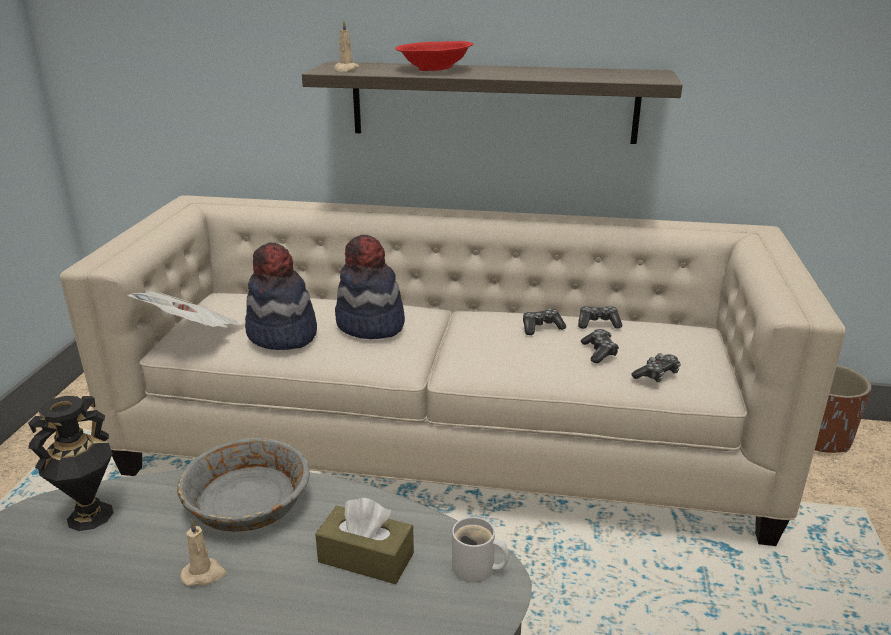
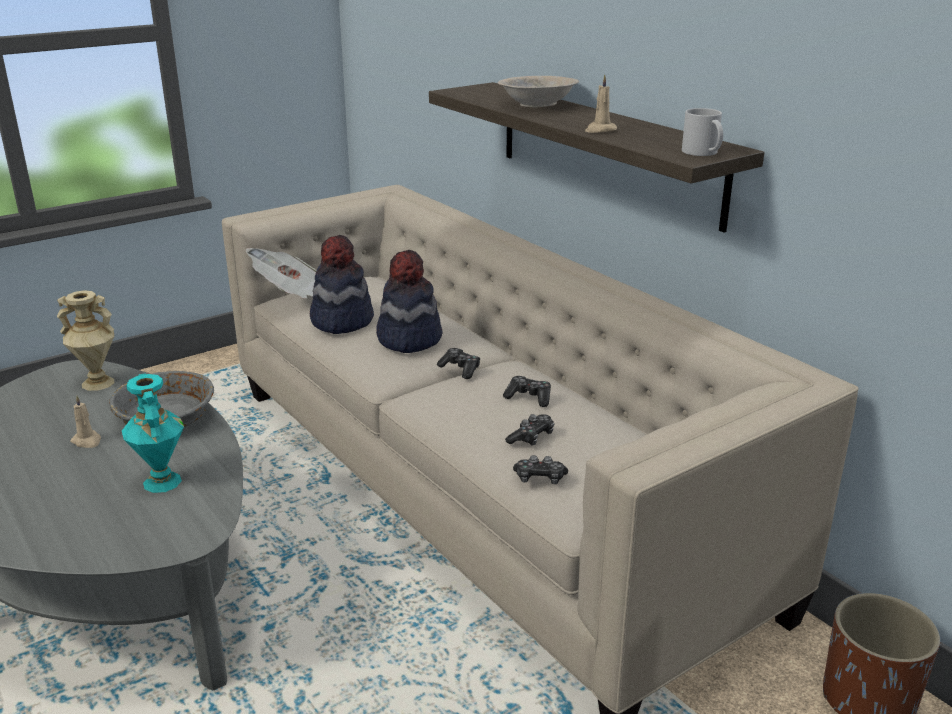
camera: 45 degrees right, 0 degrees up
black vase [28,396,114,531] -> beige vase [57,290,115,391]
brown tissue box [315,498,414,584] -> turquoise vase [122,373,184,493]
beige candle [334,20,359,72] -> beige candle moved to [585,75,617,133]
red bowl [395,41,473,71] -> beige bowl [497,76,579,107]
white mug [452,517,509,583] -> white mug moved to [682,108,723,156]
game controller [578,306,622,329] -> game controller moved to [437,348,480,379]

